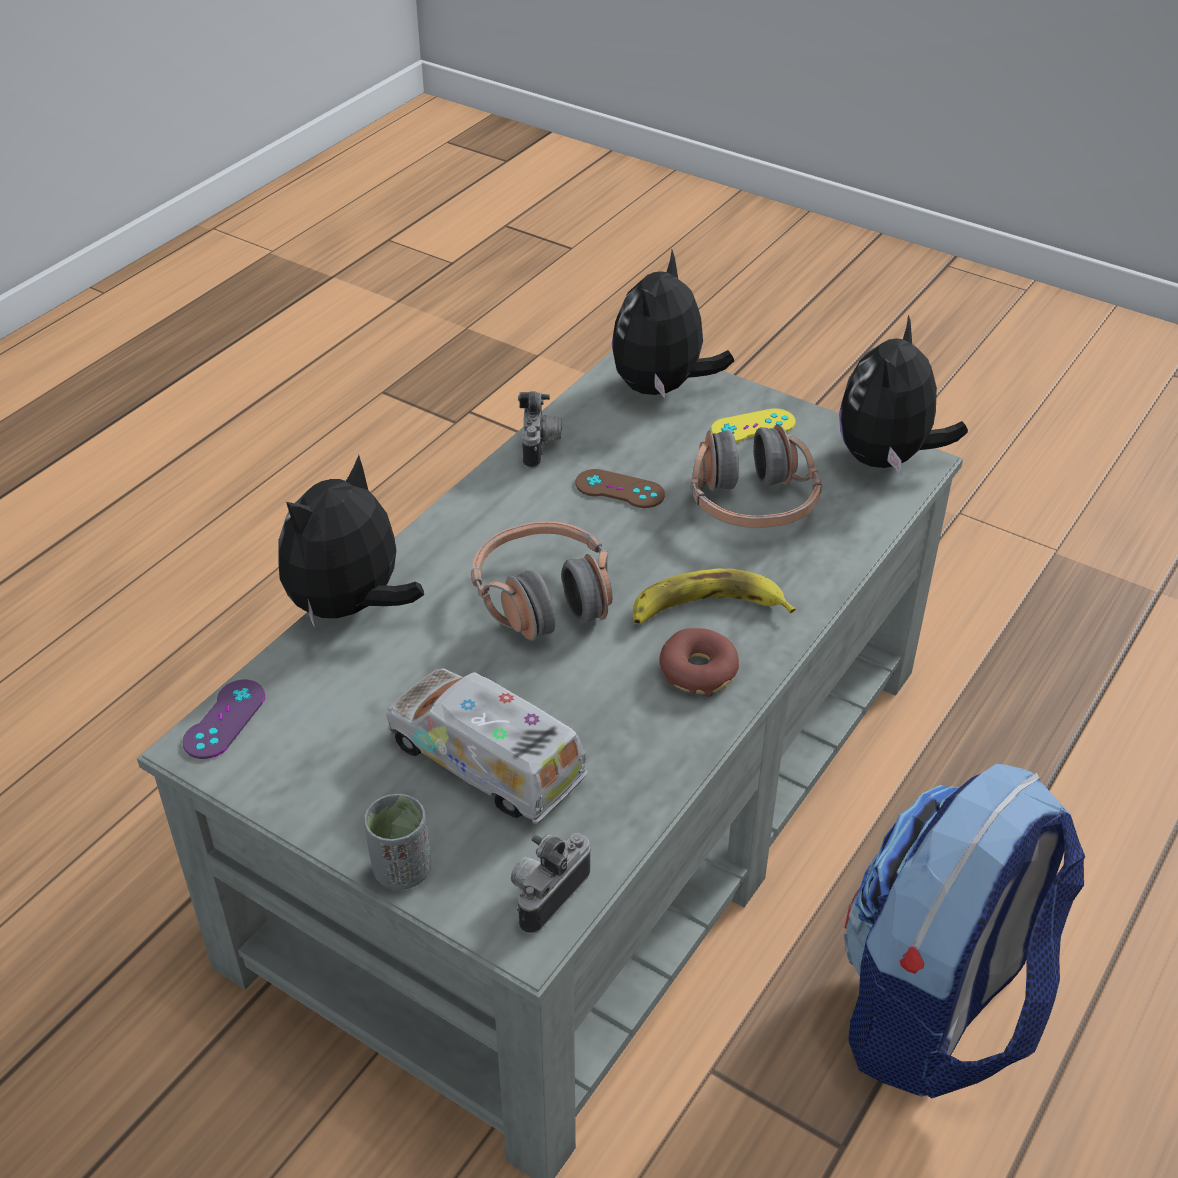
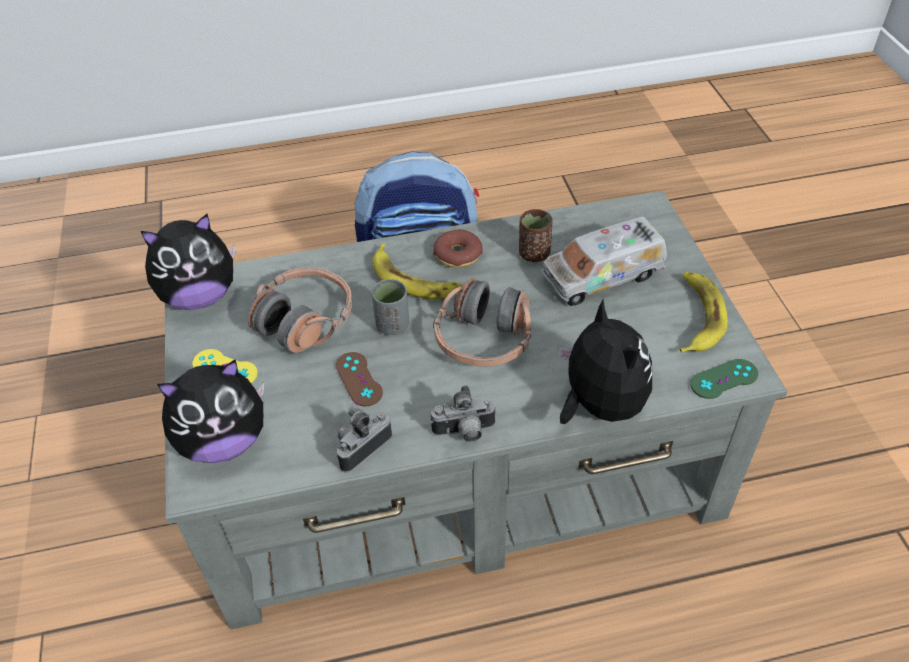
camera: 135 degrees left, 5 degrees up
purple game controller [182,680,265,759] -> green game controller [690,359,758,399]
plush toy [279,455,424,628] -> plush toy turned 105 degrees counterclockwise [558,299,652,424]
grey cup [364,794,431,890] -> grey cup moved to [372,279,409,335]
toy truck [386,668,588,824] -> toy truck turned 75 degrees clockwise [541,217,667,306]
camera [511,833,590,934] -> camera moved to [431,385,496,442]
none -> brown cup [519,209,553,262]
none -> banana [680,272,728,353]

